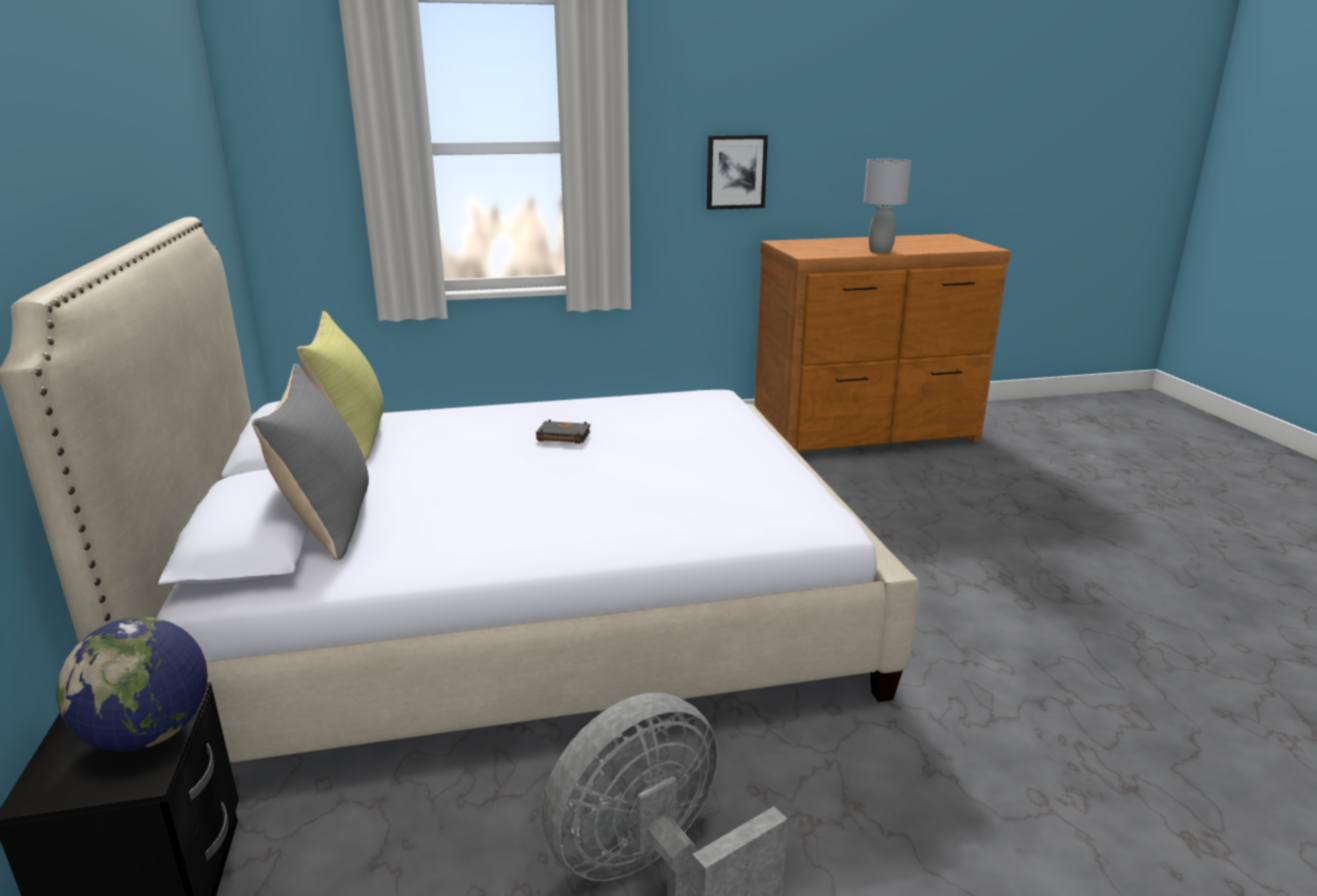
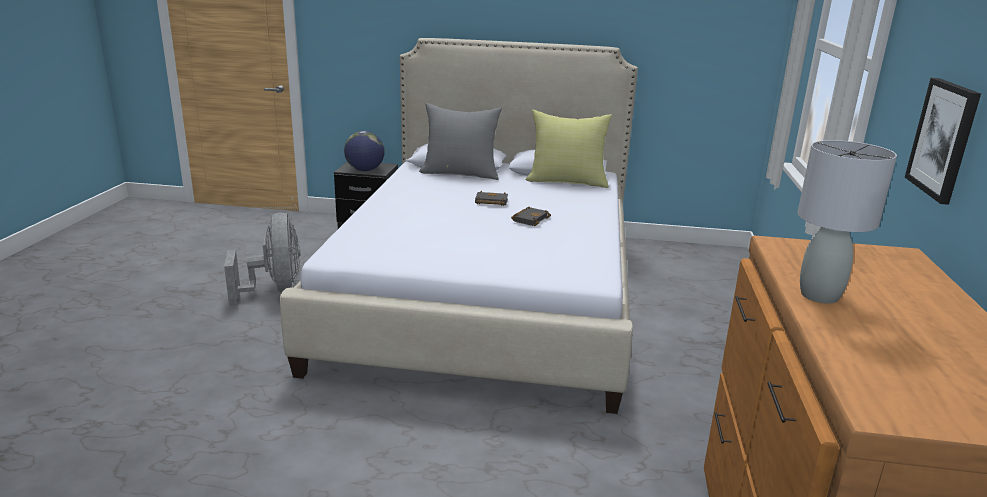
camera: 110 degrees right, 0 degrees up
none -> black book [475,191,508,206]

